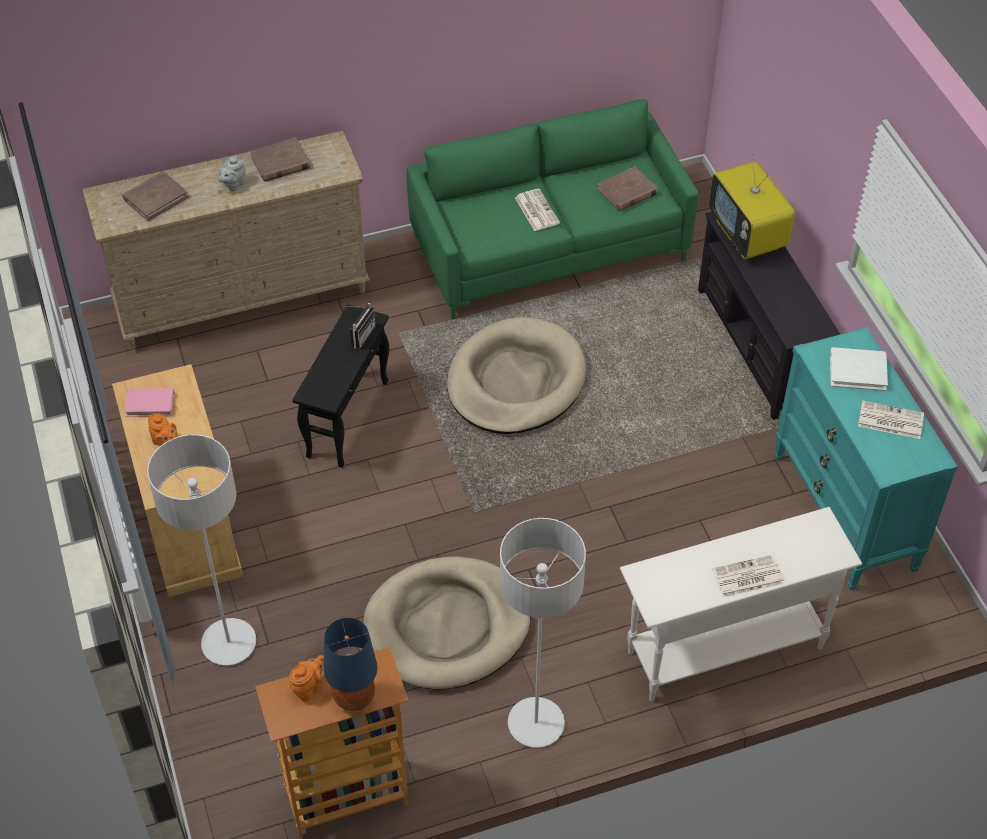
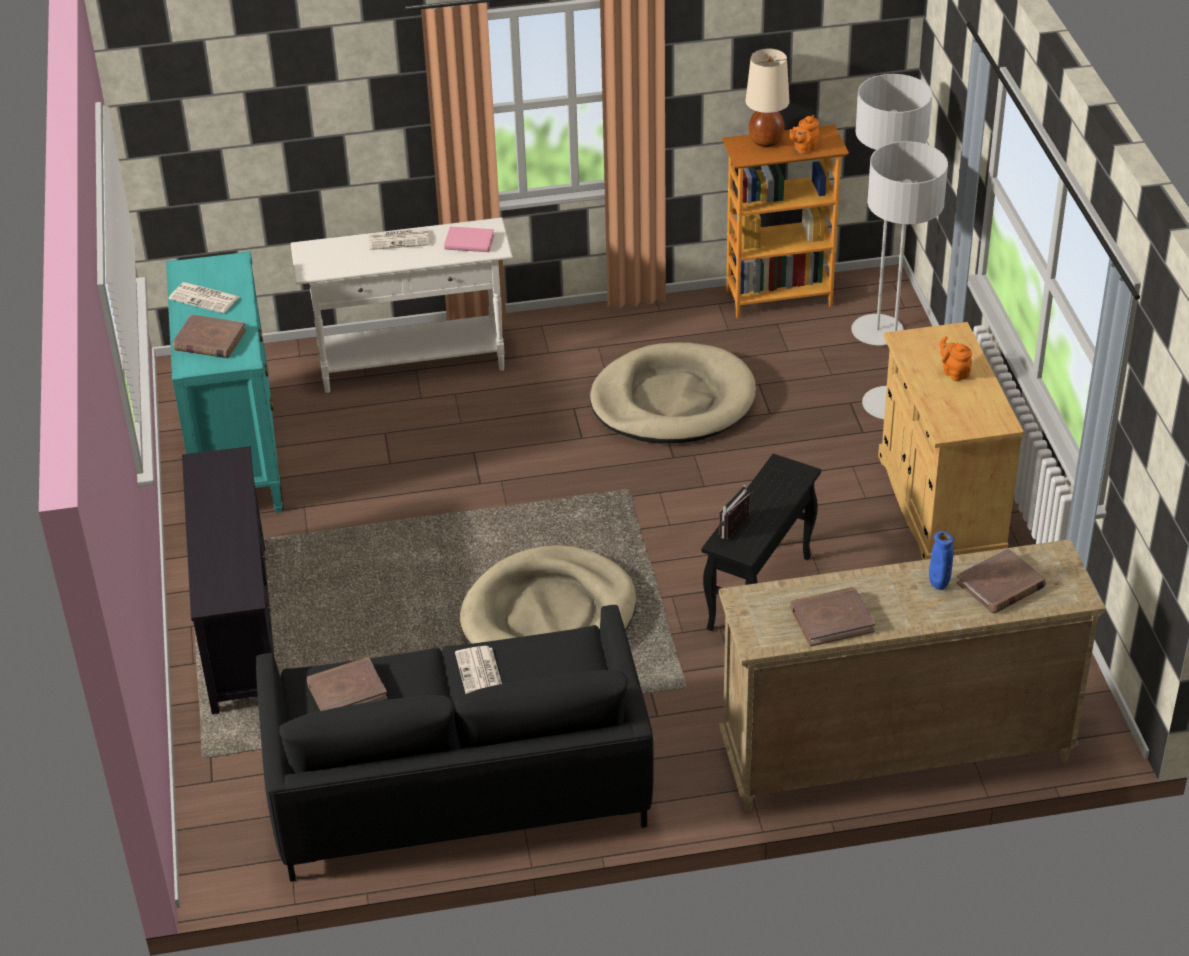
camera: 170 degrees left, 10 degrees down
pink book [125,388,174,417] -> pink book moved to [444,227,494,252]
grey teapot [217,155,245,191] -> none
blue table lamp [324,618,377,711] -> beige table lamp [746,49,789,147]
green sofa [407,99,698,320] -> black sofa [256,605,654,882]
grey floor lamp [500,518,586,748] -> grey floor lamp moved to [851,74,933,345]
television [709,152,795,259] -> none
white book [830,347,888,391] -> brown book [173,315,246,358]
none -> blue vase [929,531,954,590]

